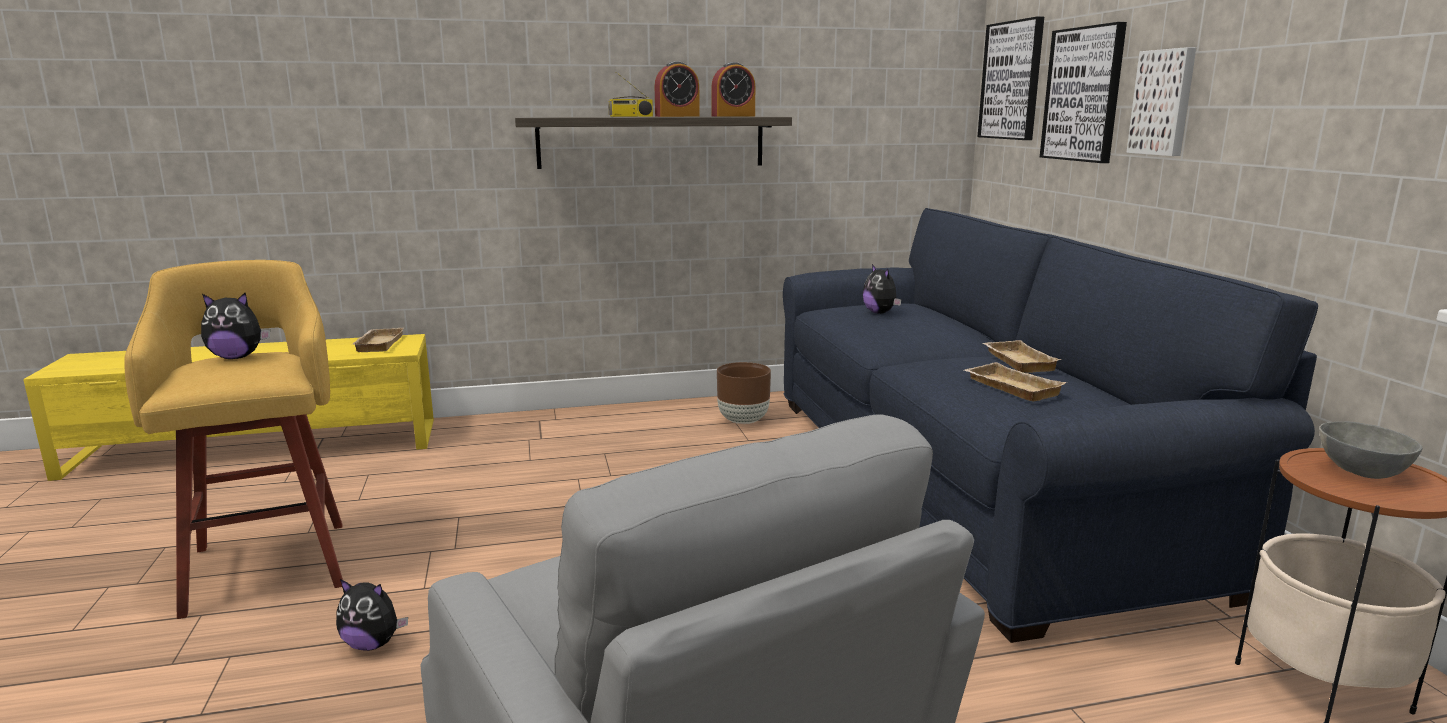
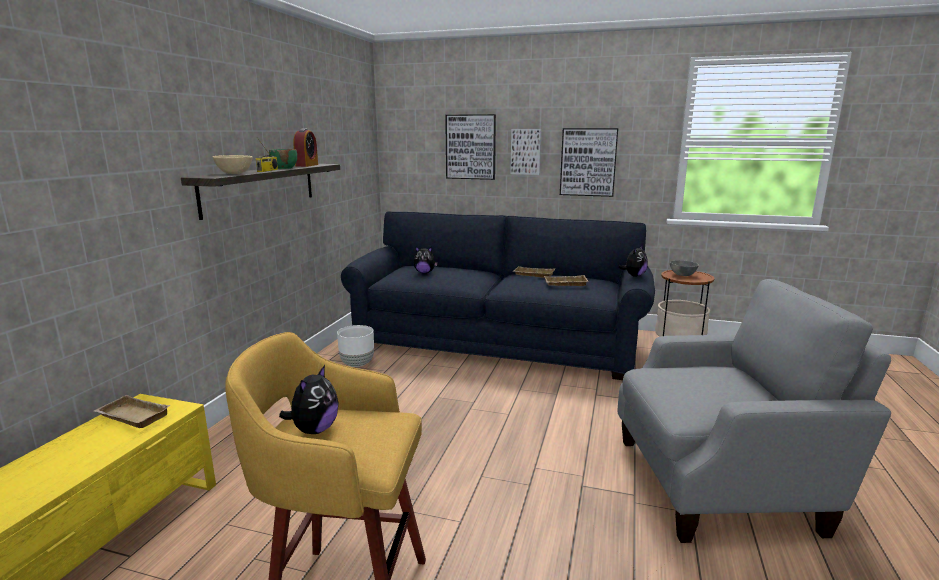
camera: 60 degrees left, 0 degrees up
plush toy [336,579,408,651] -> plush toy moved to [619,245,648,277]
alarm clock [655,61,700,117] -> green bowl [269,149,297,169]
brown planter [717,362,771,424] -> white planter [337,325,374,367]
picture [978,16,1044,140] -> picture moved to [560,128,618,197]
none -> beige bowl [213,155,253,174]

